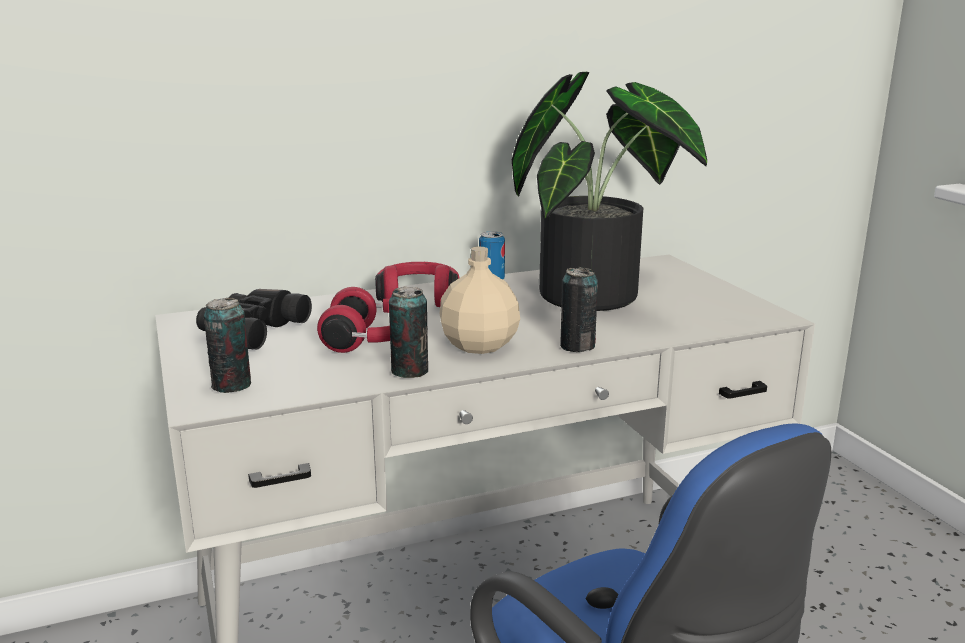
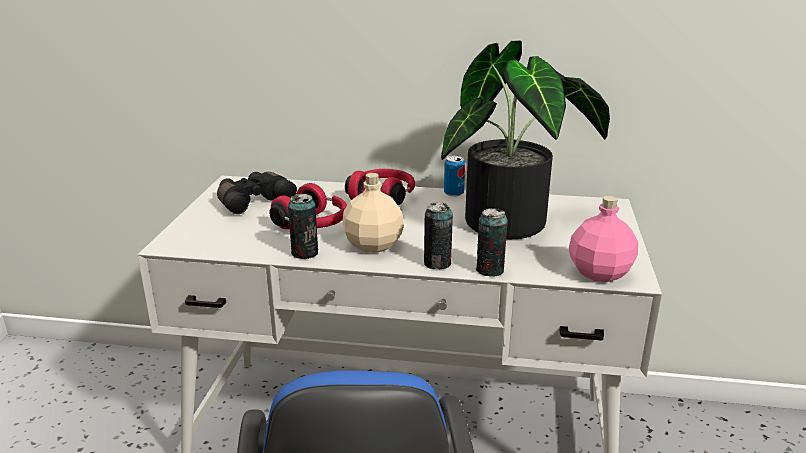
camera: 30 degrees right, 5 degrees up
can [203,298,251,393] -> can moved to [476,208,508,277]
none -> pink bottle [569,196,638,282]

